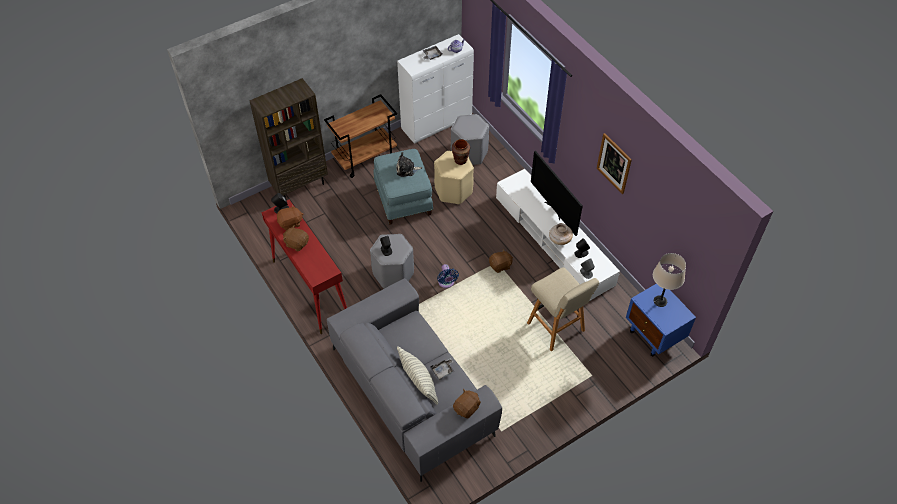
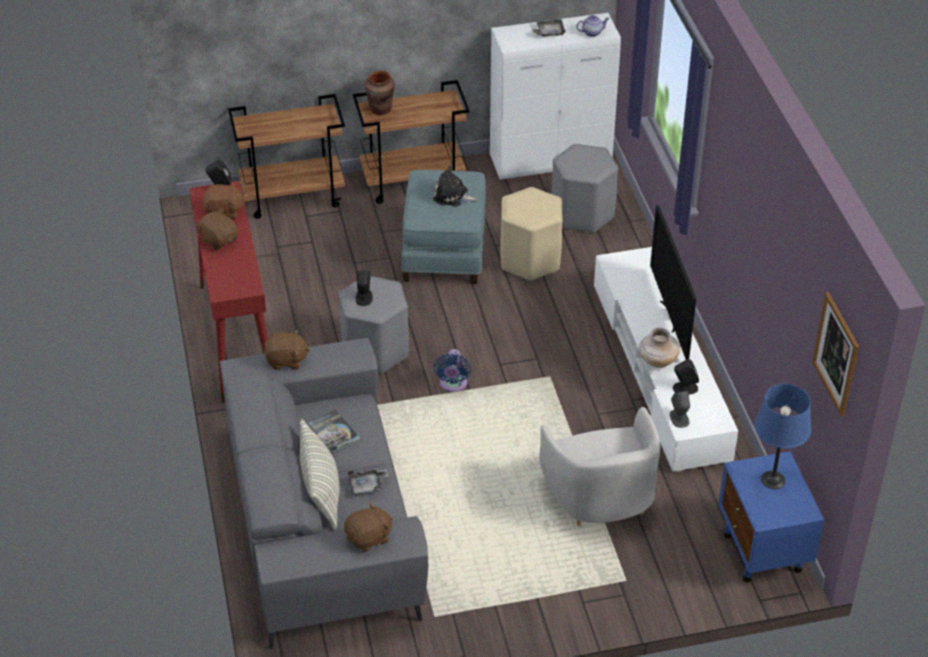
camera: 20 degrees right, 10 degrees down
brown bookcase [249,78,328,198] -> brown cart [228,94,345,219]
brown vase [452,139,470,165] -> brown vase moved to [365,71,395,115]
brown plush toy [489,249,513,273] -> brown plush toy moved to [264,329,310,370]
beige stool [527,267,599,351] -> white armchair [539,407,660,526]
picture [597,133,632,194] -> picture moved to [812,292,859,416]
beige table lamp [653,253,686,307] -> blue table lamp [754,384,811,489]
none -> book [307,409,361,454]

